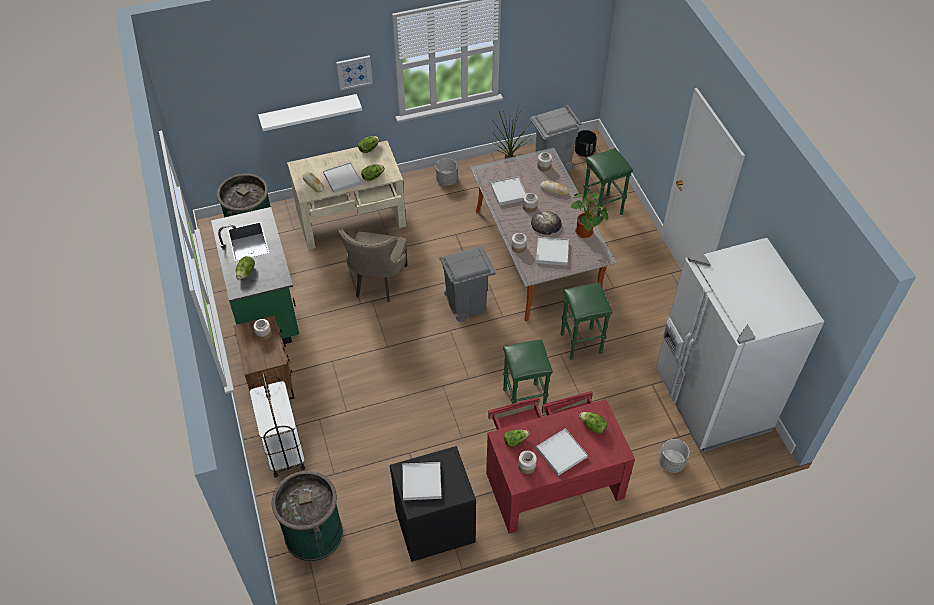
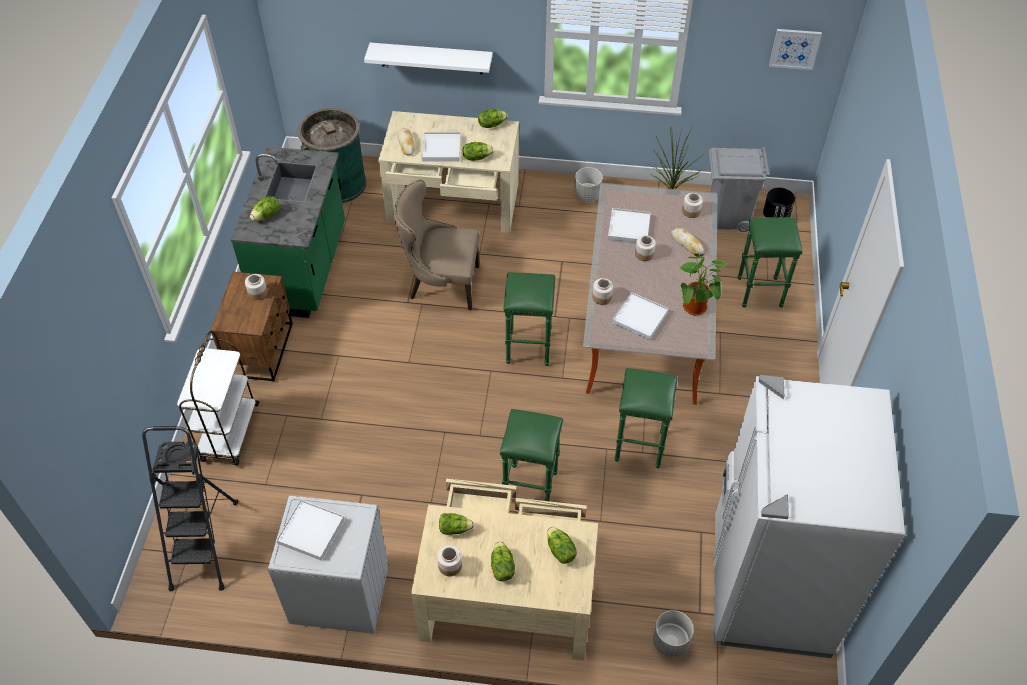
camera: 25 degrees right, 0 degrees up
green trash can [272,471,343,561] -> step ladder [142,426,238,591]
picture [336,55,373,91] -> picture moved to [769,29,822,70]
beige chair [339,229,407,302] -> beige chair turned 60 degrees clockwise [394,180,479,310]
black washing machine [390,446,476,562] -> white washing machine [268,495,389,634]
grey trash can [439,246,496,322] -> green stool [503,272,555,366]
red desk [486,391,635,534] -> beige desk [411,478,598,661]
bread [531,211,562,235] -> none
white tray [536,428,588,476] -> lettuce [491,541,515,581]

